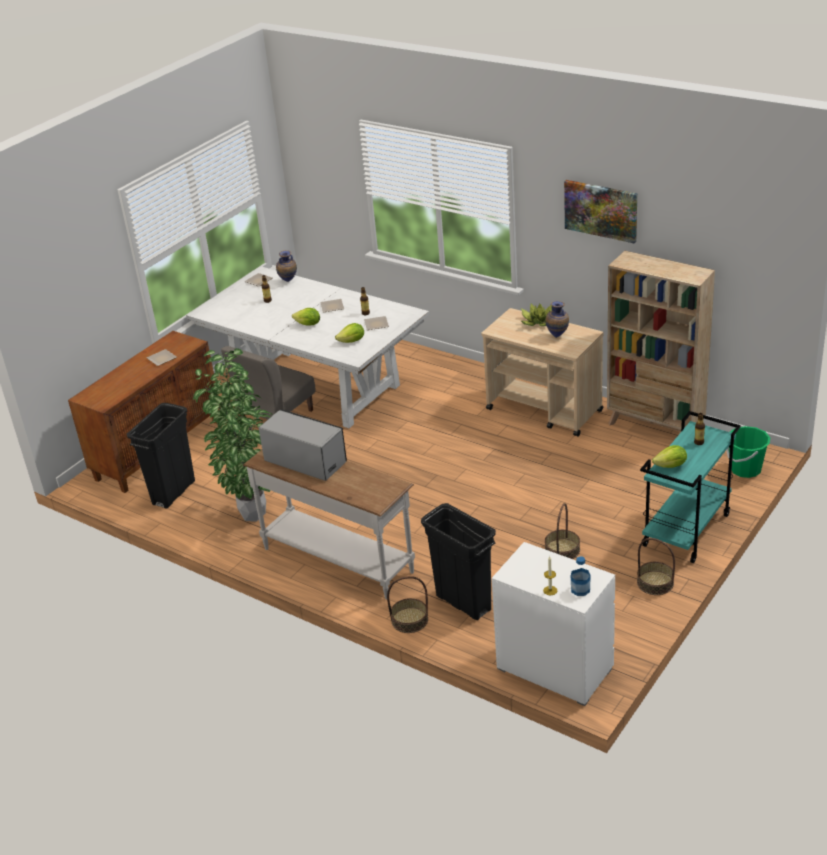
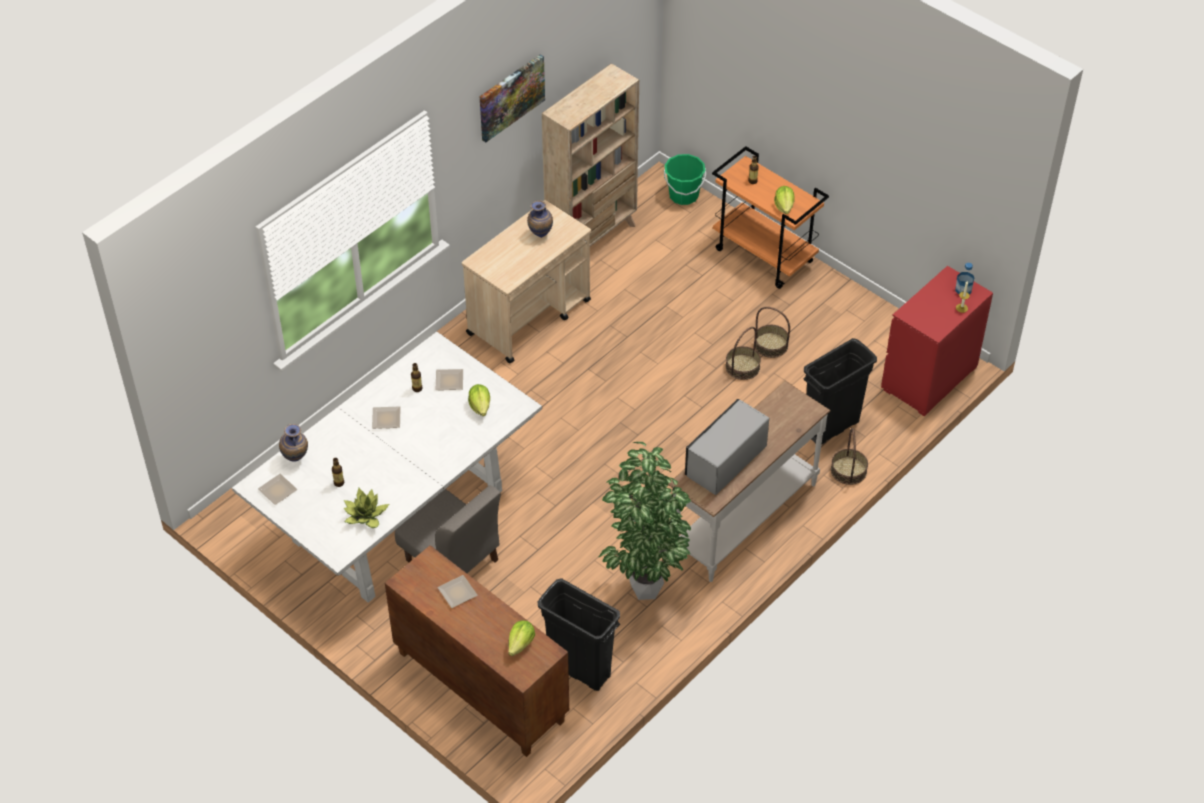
camera: 85 degrees left, 15 degrees up
lettuce [292,308,320,325] -> lettuce moved to [508,620,535,656]
white dresser [492,542,615,706] -> red dresser [881,266,993,417]
potted plant [521,304,552,326] -> potted plant moved to [344,488,389,528]
basket [637,538,675,595] -> basket moved to [726,327,761,380]
turquoise cart [640,411,741,563] -> orange cart [712,146,829,289]

